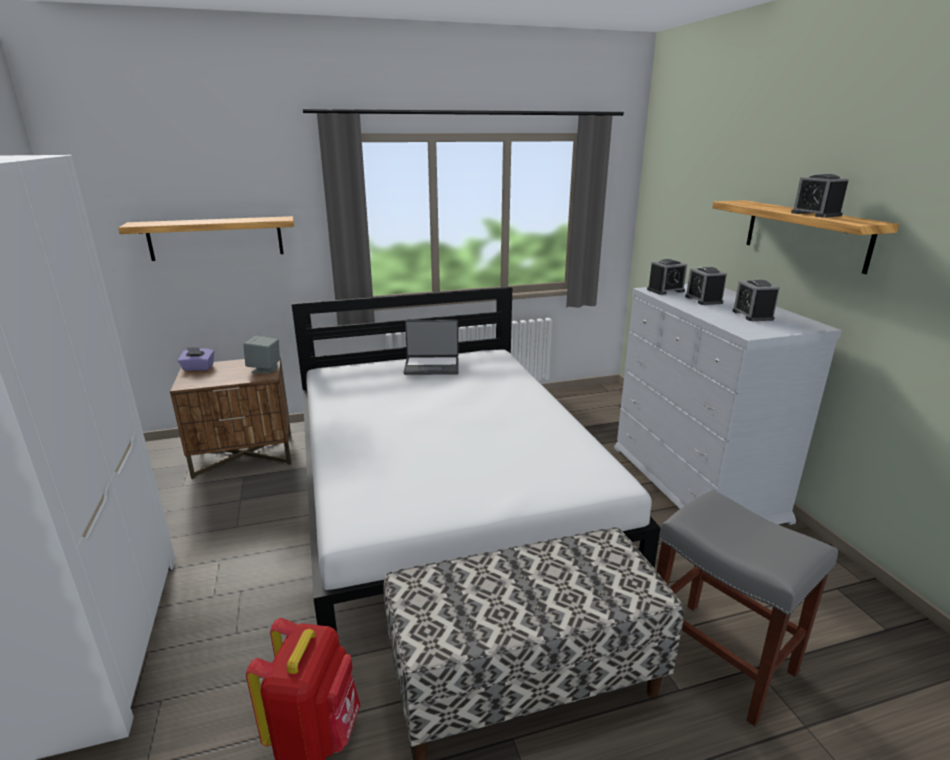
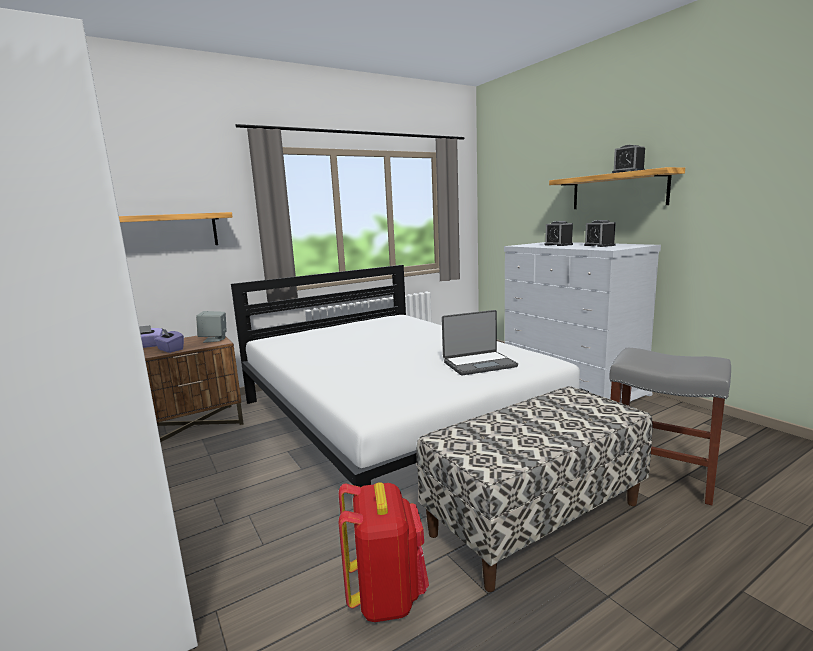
camera: 15 degrees left, 10 degrees down
laptop [403,320,459,375] -> laptop moved to [442,310,518,375]
alarm clock [647,259,687,295] -> none
none -> purple tissue box [154,329,184,353]

